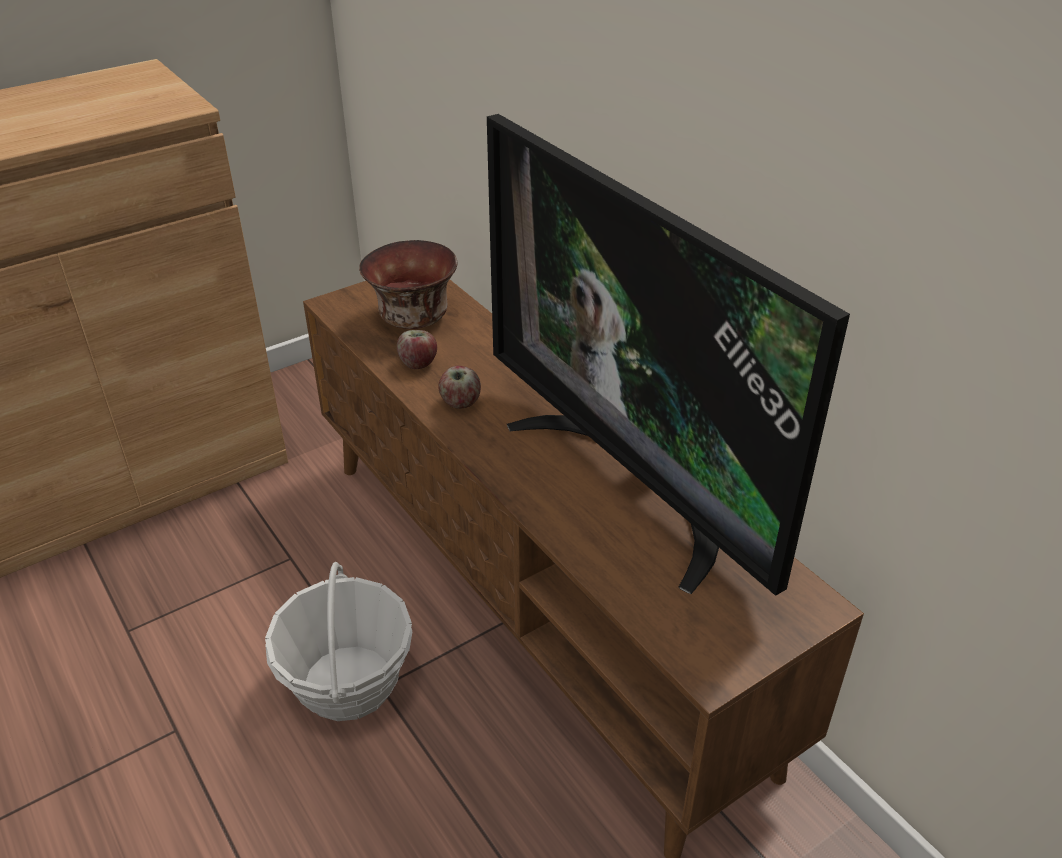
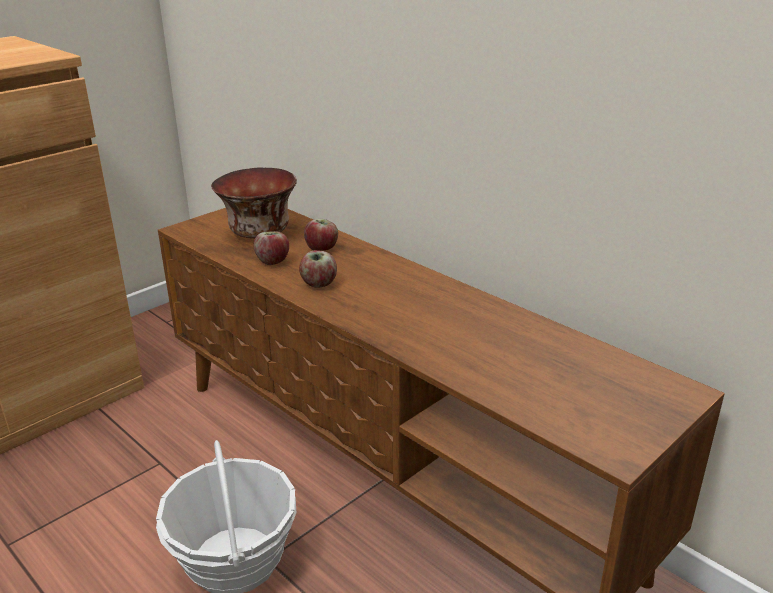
camera: 10 degrees left, 10 degrees down
television [487,114,850,596] -> none
none -> apple [304,219,338,251]

